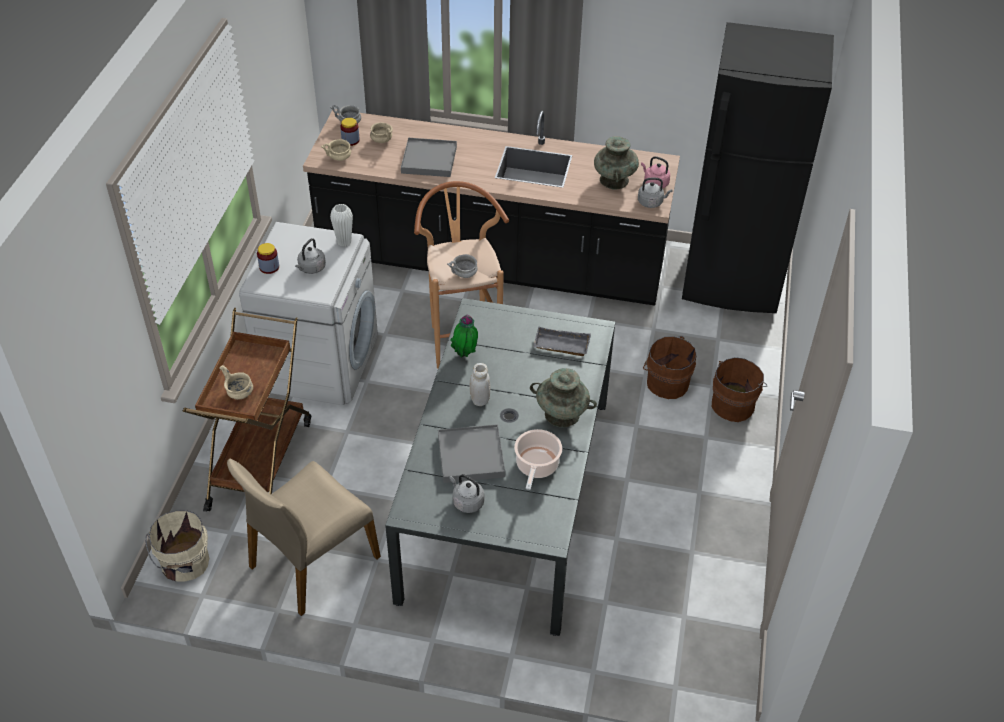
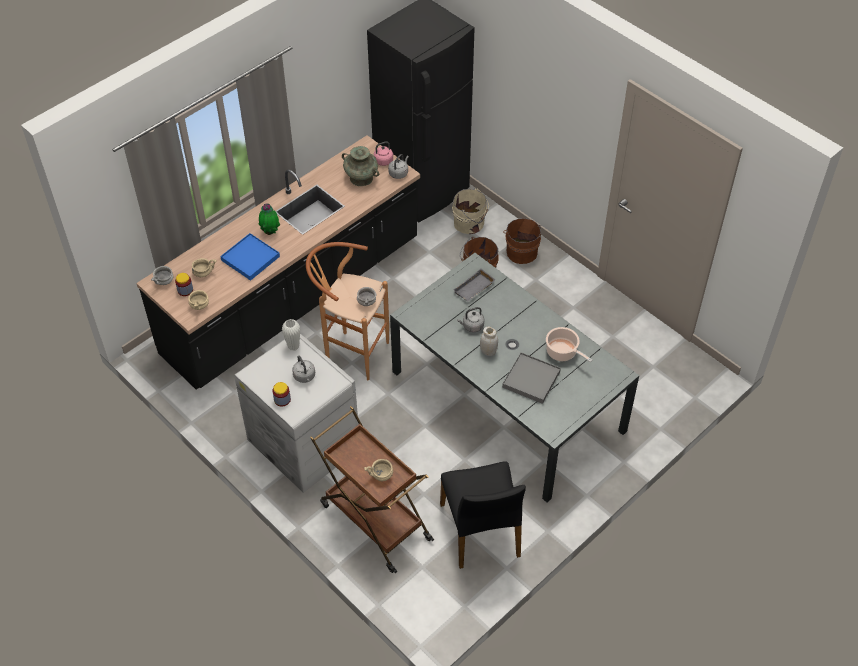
camera: 55 degrees left, 5 degrees up
beige bucket [145,511,209,581] -> beige bucket moved to [452,188,489,234]
beige chair [227,459,381,616] -> black chair [440,461,526,569]
grey tray [401,138,457,177] -> blue tray [220,233,280,281]
grey kettle [449,474,485,513] -> grey kettle moved to [457,307,484,332]
potted plant [450,314,478,358] -> potted plant moved to [259,203,280,235]
turquoise vase [530,368,597,428] -> none

